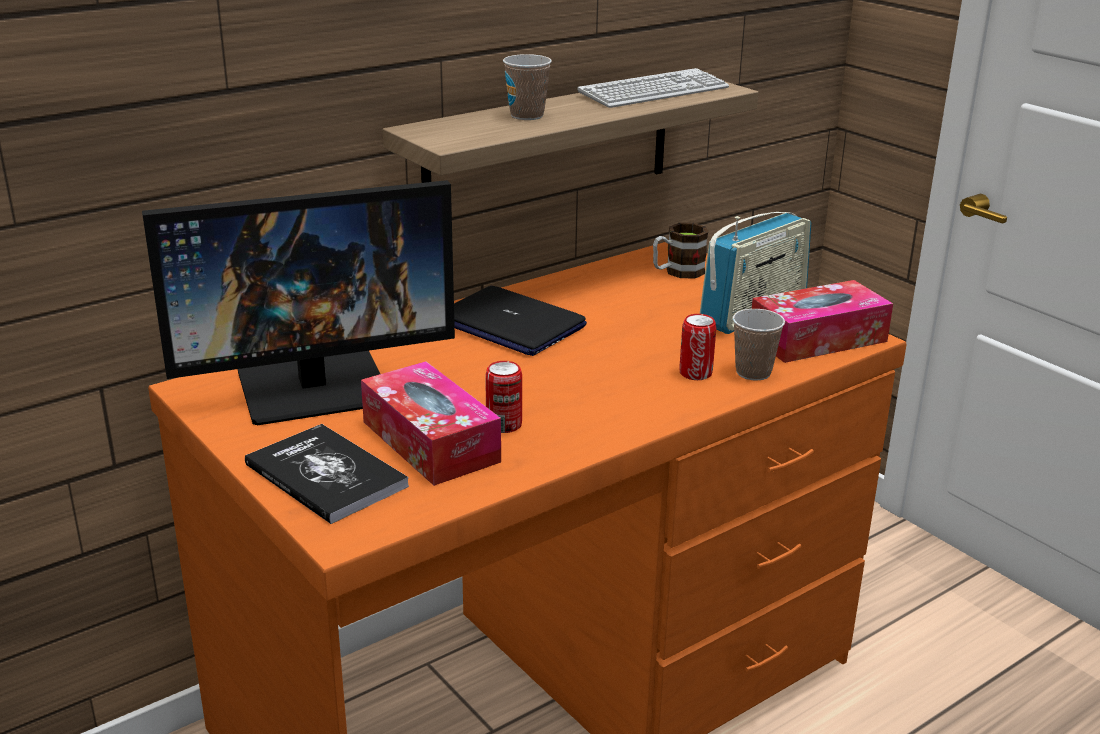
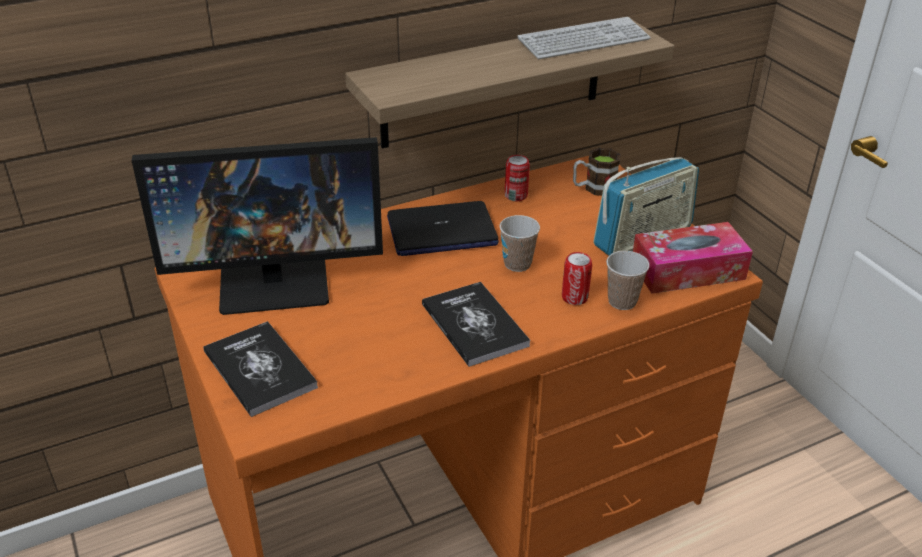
camera: 10 degrees right, 10 degrees up
tissue box [361,361,501,486] -> none
laptop [454,286,587,356] -> laptop turned 60 degrees counterclockwise [387,201,499,256]
can [485,361,522,433] -> can moved to [505,155,530,201]
cup [503,54,552,120] -> cup moved to [500,215,540,272]
none -> book [422,282,530,367]

